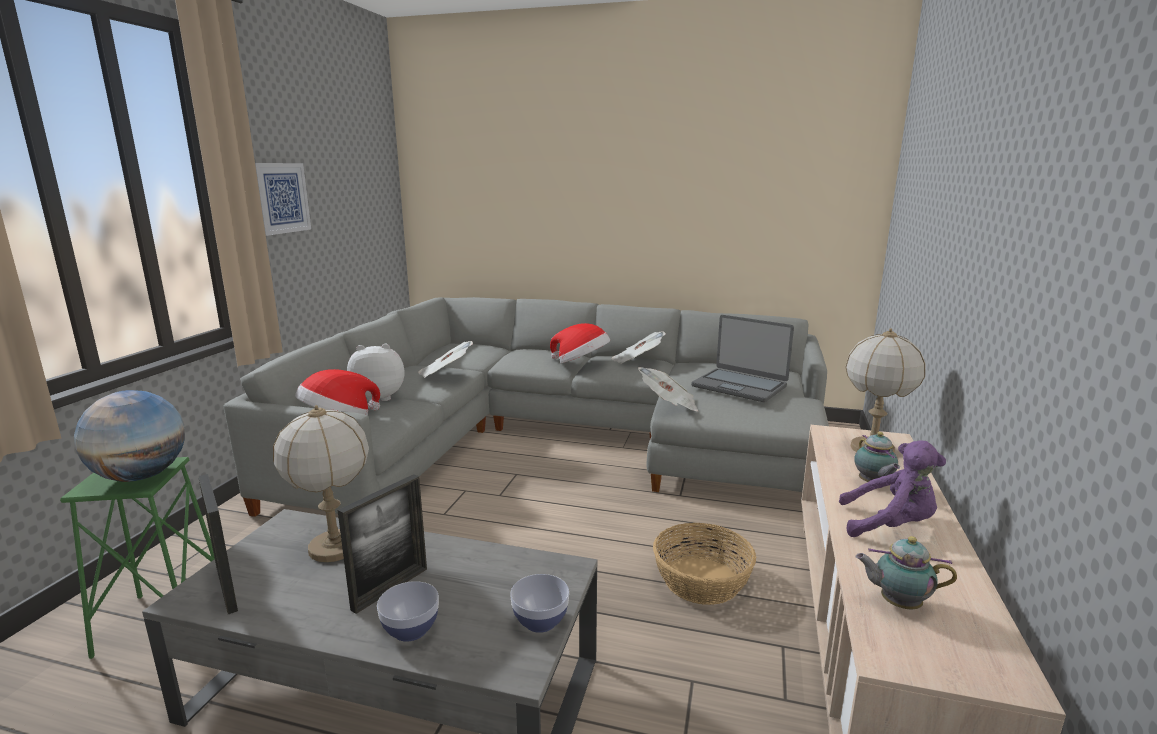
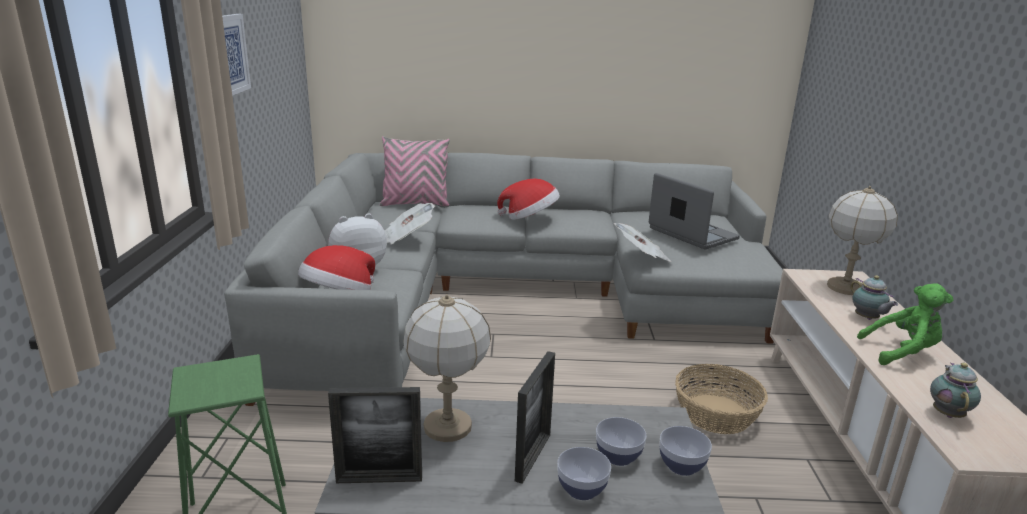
camera: 15 degrees left, 5 degrees up
globe [74,390,185,482] -> none
picture frame [198,474,238,614] -> picture frame turned 45 degrees counterclockwise [328,387,422,483]
newspaper [611,331,666,364] -> none
laptop [691,315,794,402] -> laptop turned 150 degrees counterclockwise [649,173,740,250]
purple plush toy [839,441,946,537] -> green plush toy [857,284,953,365]
teapot [855,536,957,609] -> teapot turned 105 degrees clockwise [930,363,981,418]
none -> pink pillow [380,136,450,206]
none -> bowl [596,417,647,466]

